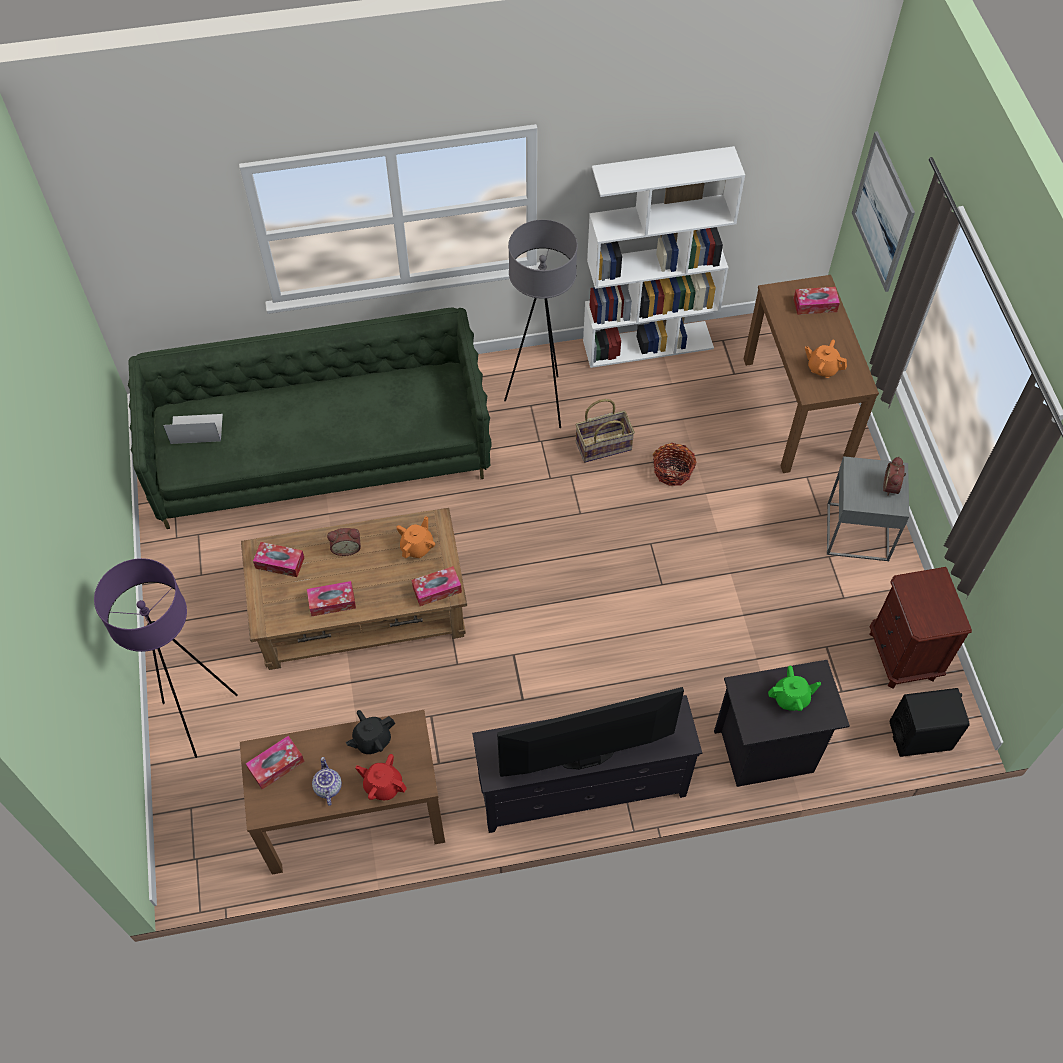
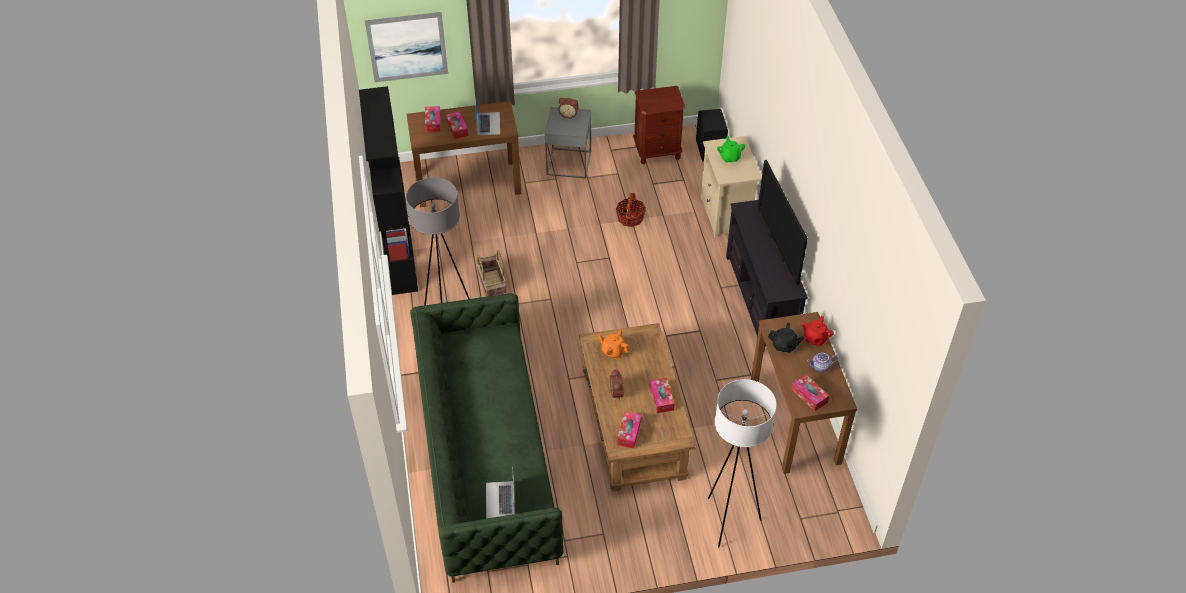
camera: 90 degrees left, 10 degrees down
purple floor lamp [94,558,238,758] -> white floor lamp [708,379,777,548]
black teapot [346,710,395,754] -> black teapot turned 45 degrees counterclockwise [768,323,804,353]
tissue box [412,566,462,606] -> tissue box moved to [446,111,468,139]
white bookcase [583,146,745,368] -> black bookcase [359,86,418,295]
basket [653,443,696,486] -> basket moved to [616,193,646,227]
black nightstand [714,660,850,787] -> beige nightstand [701,136,762,238]
orange teapot [805,340,847,378] -> laptop [476,102,500,135]

